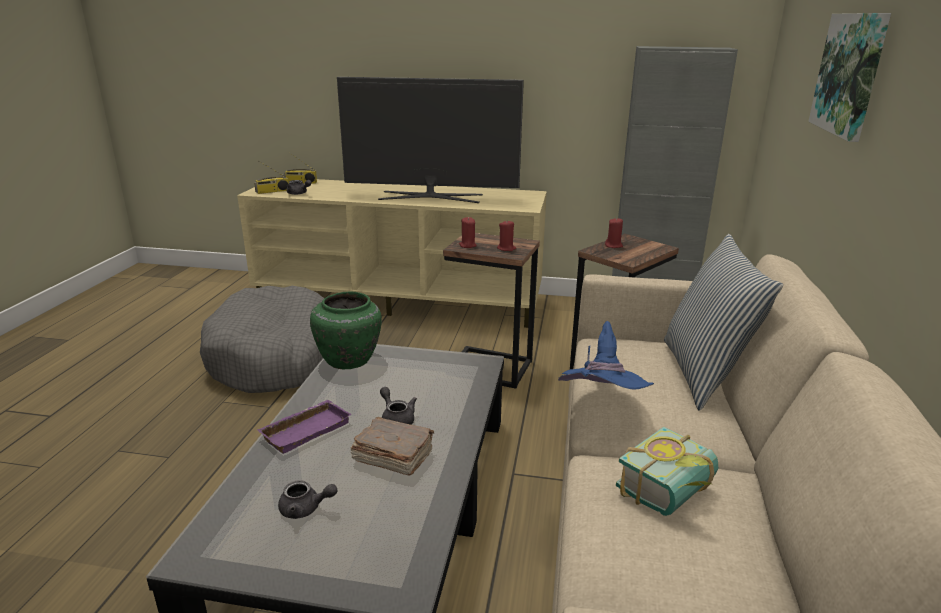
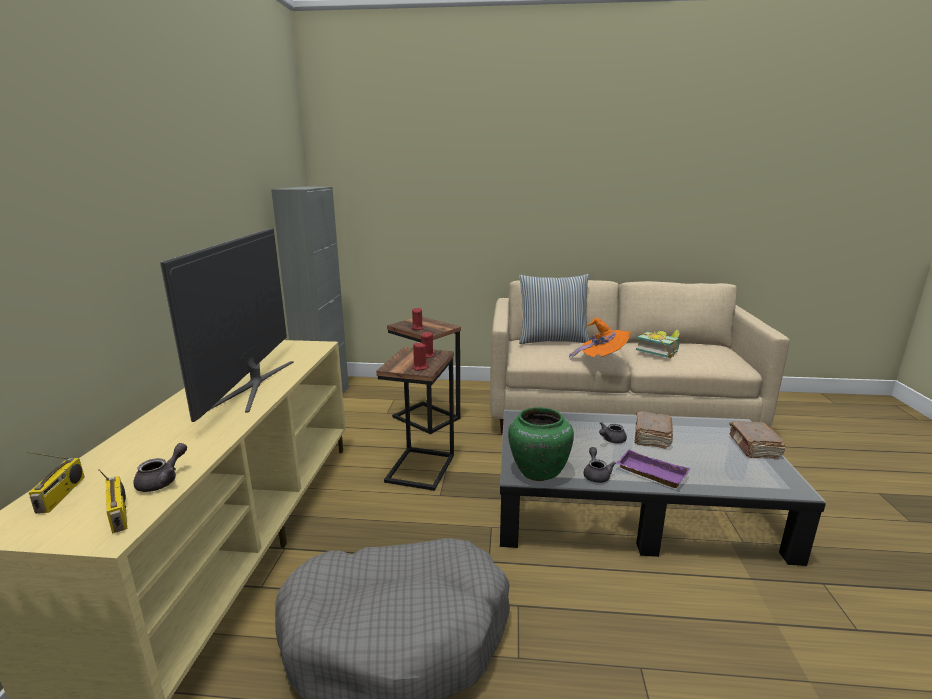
camera: 95 degrees left, 5 degrees down
grey teapot [278,480,337,519] -> grey teapot moved to [584,447,616,483]
blue hat [558,321,654,390] -> orange hat [569,317,632,360]
picture [808,13,891,142] -> none
none -> brown book [729,421,786,459]

